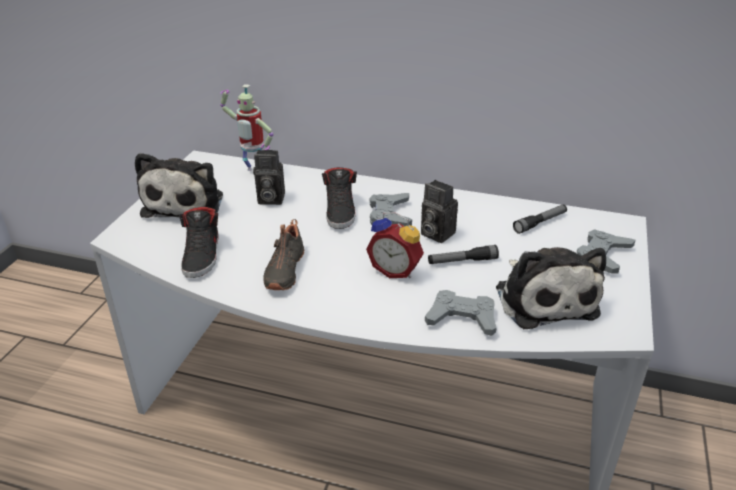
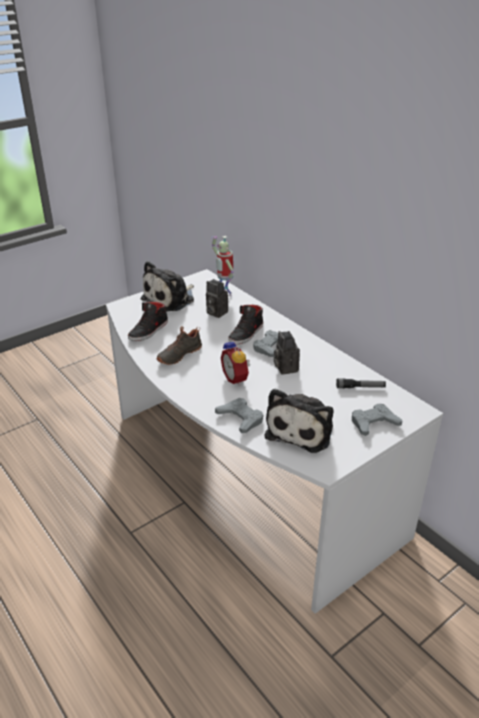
camera: 35 degrees right, 0 degrees up
flashlight [428,245,499,264] -> none

